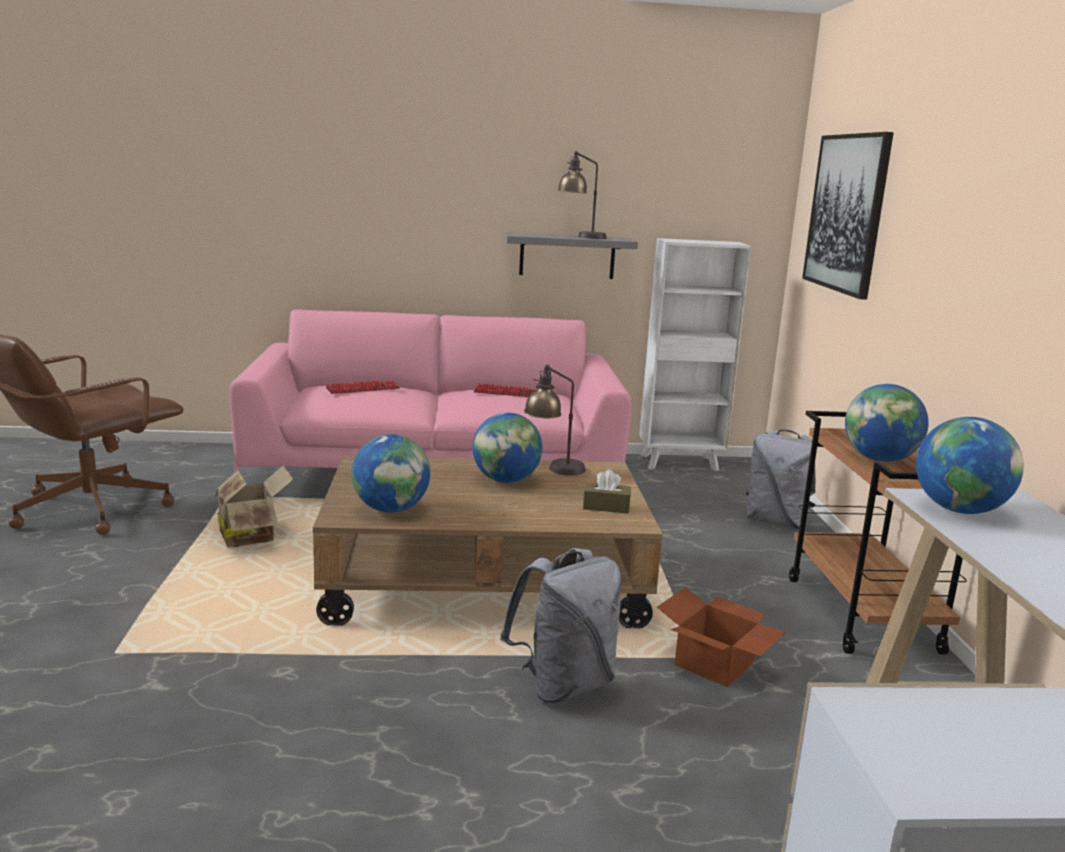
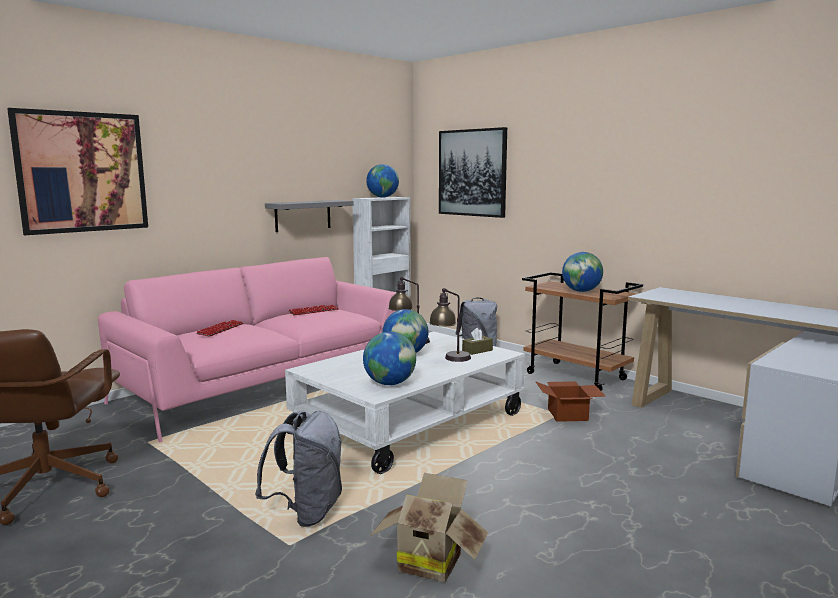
camera: 40 degrees left, 5 degrees down
cardboard box [215,466,293,548] -> cardboard box moved to [370,473,488,583]
brown coffee table [313,455,663,628] -> white coffee table [285,332,525,474]
grey backpack [500,548,622,703] -> grey backpack moved to [255,411,342,527]
table lamp [558,151,607,239] -> table lamp moved to [429,288,471,362]
globe [916,417,1024,514] -> globe moved to [366,164,399,198]
none -> picture [7,108,148,235]

